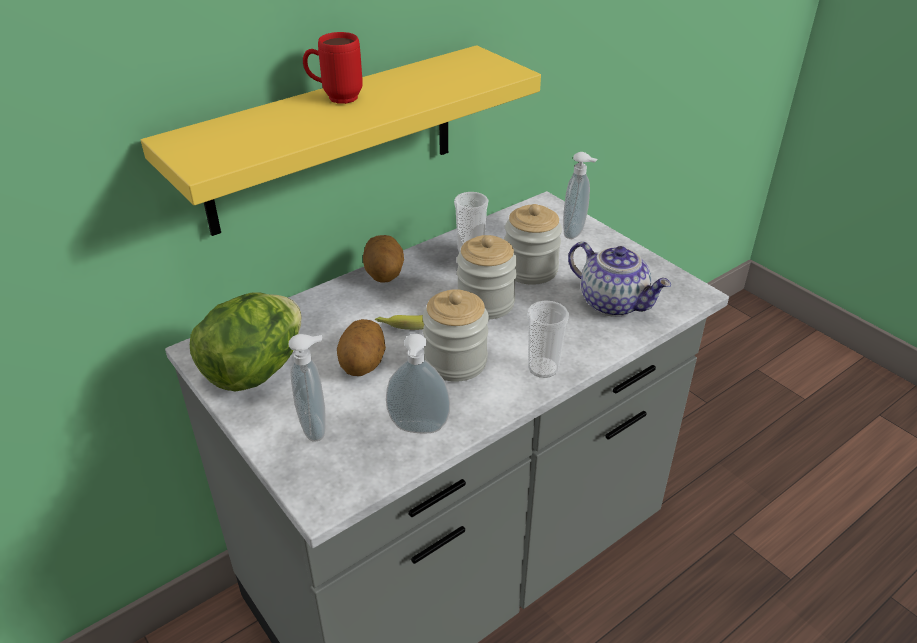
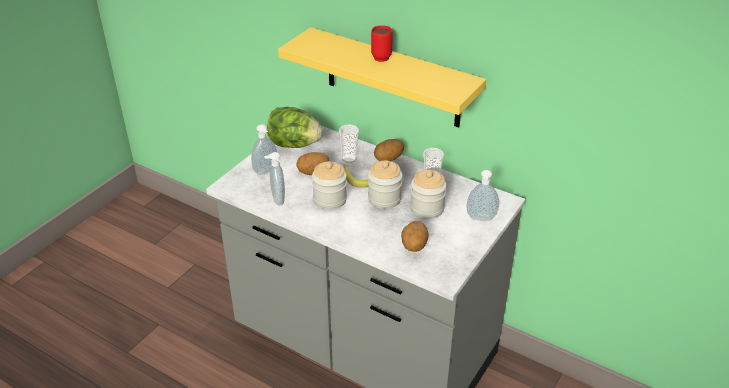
camera: 70 degrees right, 0 degrees up
cup [527,300,569,378] -> cup moved to [339,124,359,163]
teapot [568,242,671,317] -> potato [401,221,429,252]

